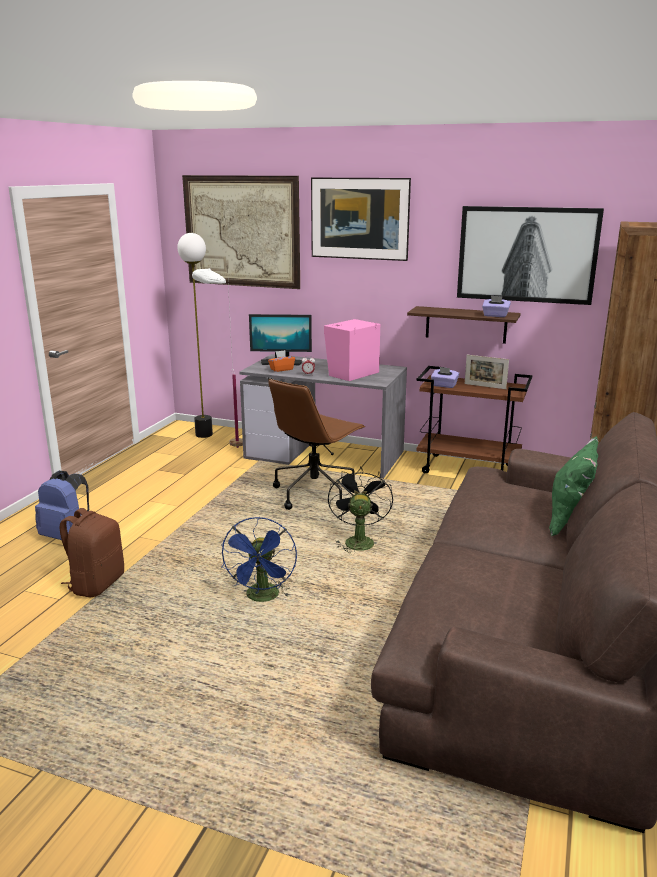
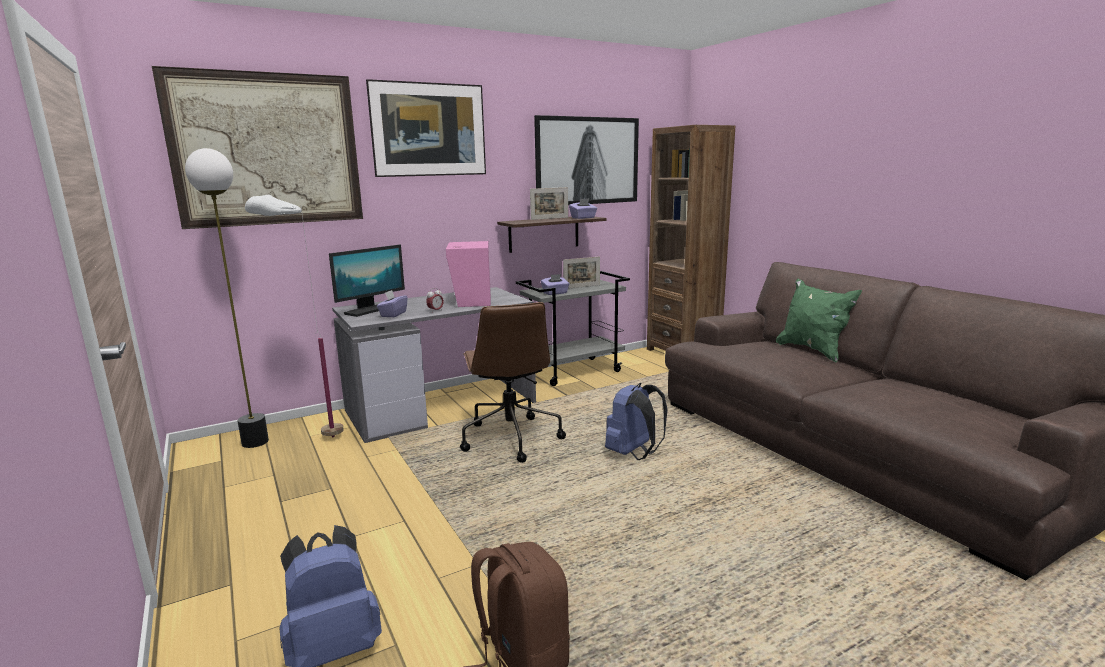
camera: 50 degrees left, 5 degrees down
blue fan [221,517,297,602] -> none
orange tissue box [268,350,295,372] -> purple tissue box [377,290,408,317]
black fan [328,467,393,554] -> blue backpack [605,383,668,460]
brown cart [416,366,532,474] -> grey cart [516,271,630,386]
none -> picture frame [530,187,568,220]

